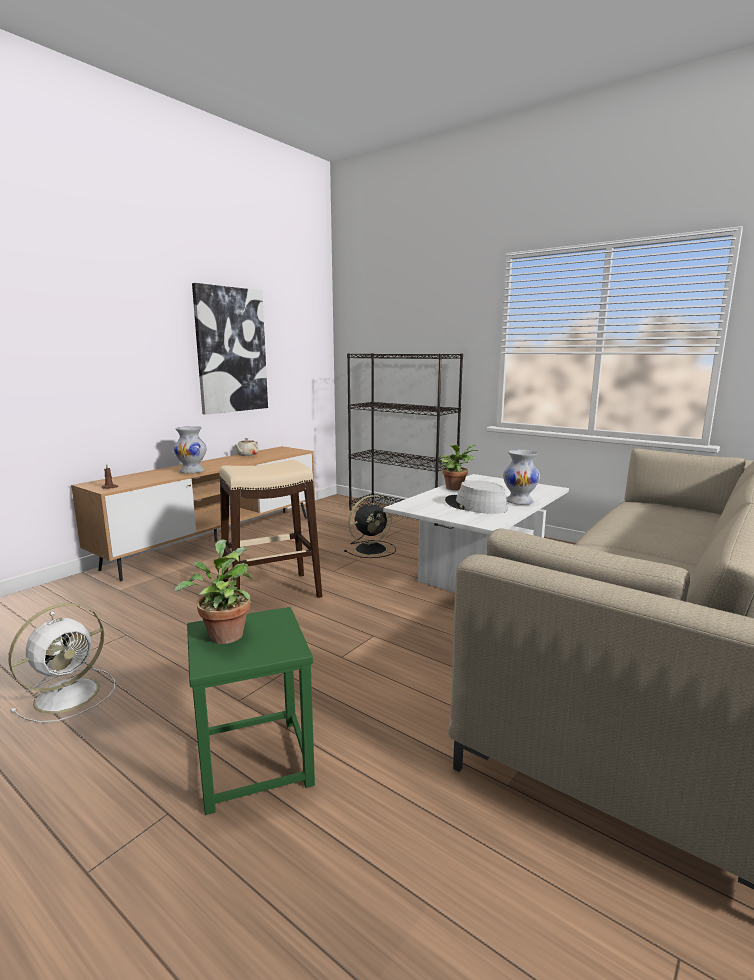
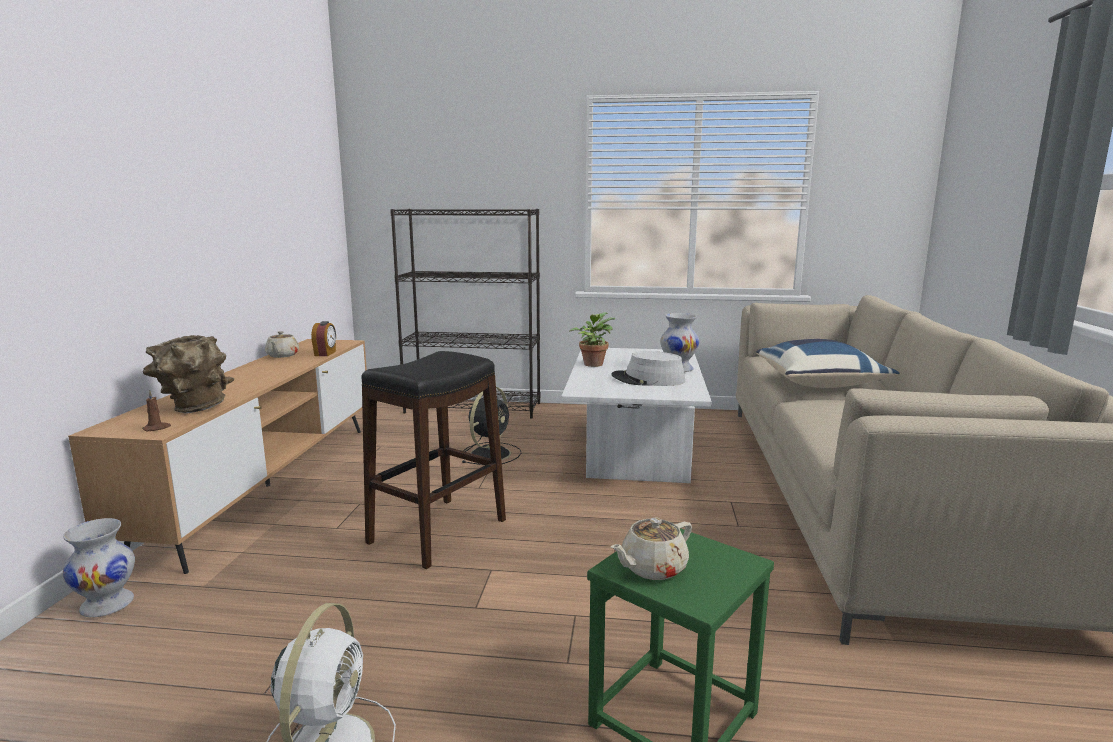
camera: 30 degrees left, 0 degrees up
white vase [174,426,206,473] -> white vase moved to [63,518,135,617]
potted plant [175,540,253,644] -> beige teapot [611,518,692,580]
picture [192,283,268,415] -> none
beige stool [219,460,322,598] -> black stool [361,351,506,569]
none -> brown vase [143,335,234,414]
none -> alarm clock [311,321,336,356]
none -> blue pillow [756,339,900,388]

